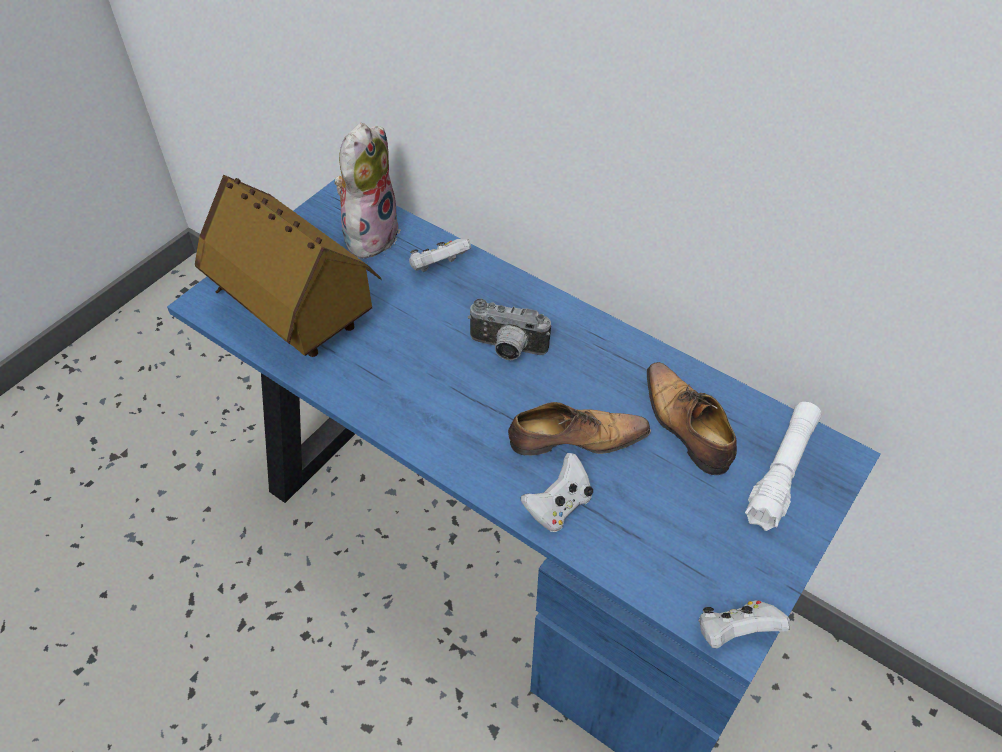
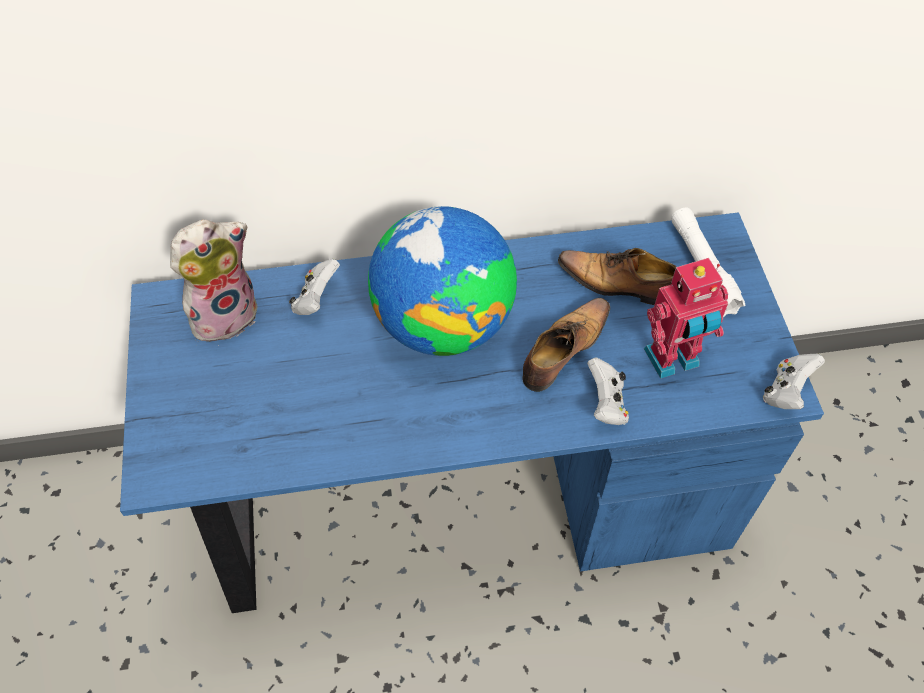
camera: 45 degrees left, 5 degrees up
toy house [195,175,381,357] -> none
plush toy [334,123,401,259] -> plush toy turned 75 degrees clockwise [170,219,257,342]
camera [468,299,551,360] -> globe [368,206,517,356]
none -> toy robot [643,258,728,379]

